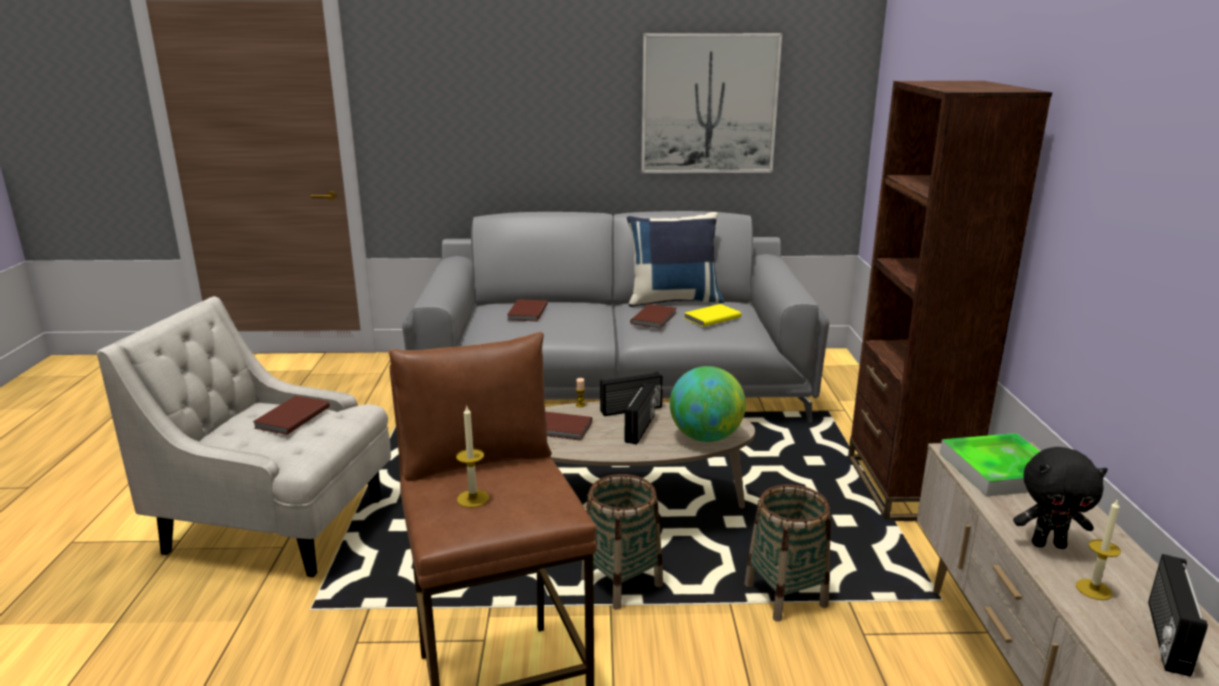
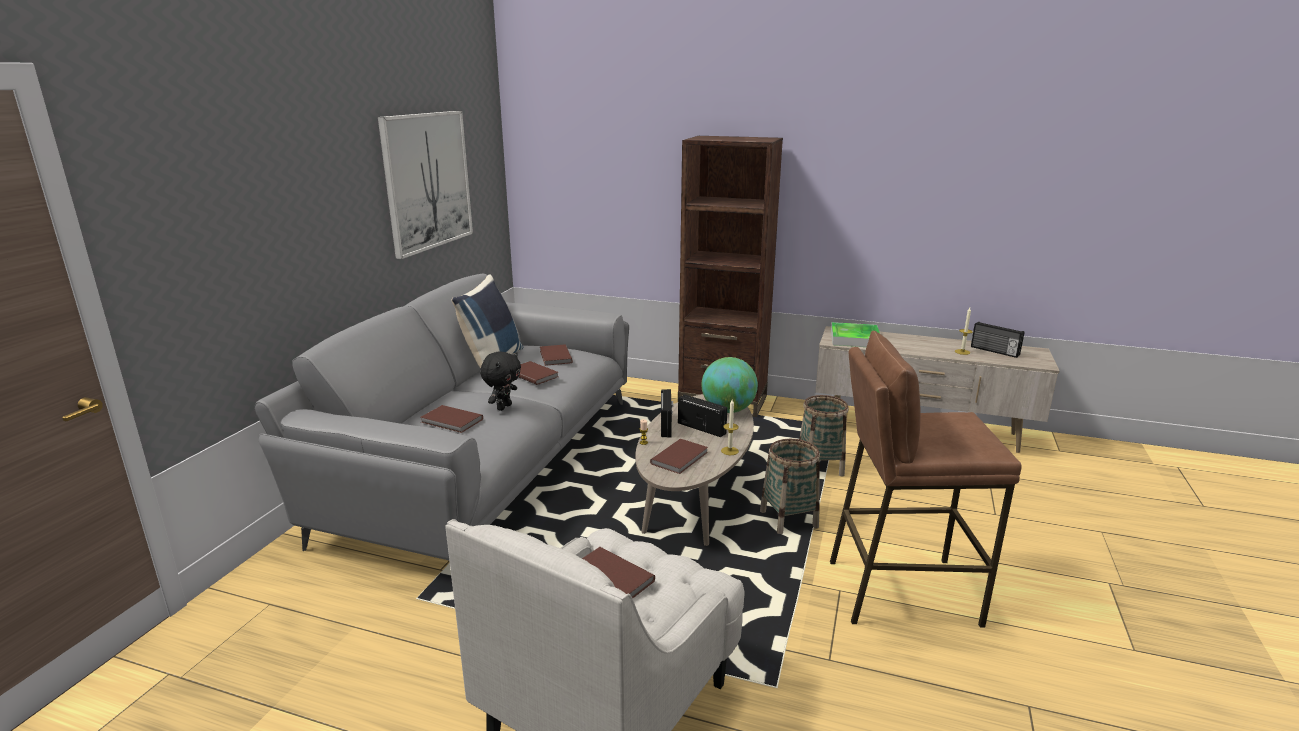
camera: 70 degrees left, 0 degrees up
candle [456,404,489,508] -> candle moved to [721,399,739,455]
yellow book [684,304,741,327] -> brown book [540,344,573,366]
black plush toy [1013,447,1108,549] -> black plush toy moved to [480,351,521,411]

